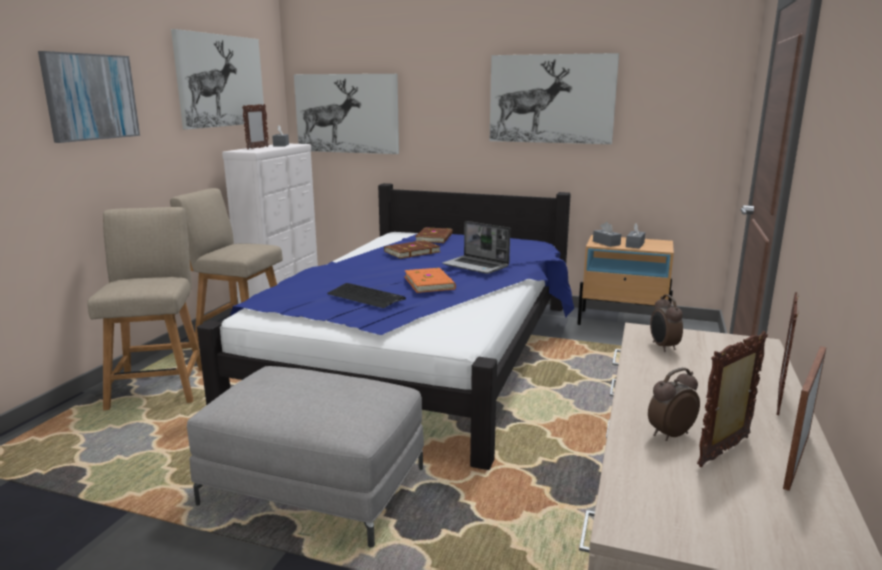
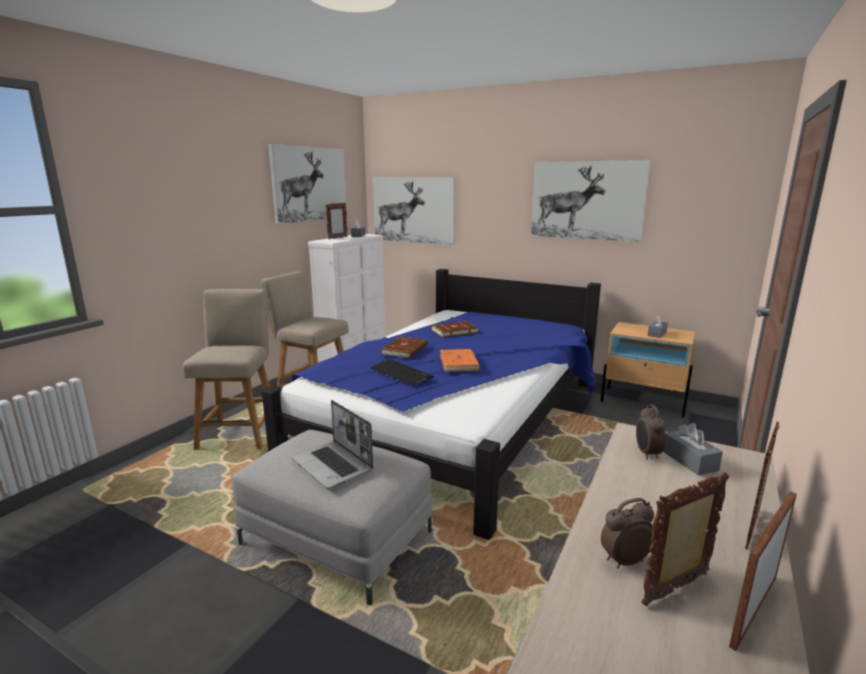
camera: 10 degrees right, 0 degrees up
picture [38,51,140,143] -> none
brown book [415,227,453,243] -> brown book moved to [381,336,428,358]
laptop [442,221,510,274] -> laptop moved to [291,400,373,489]
grey tissue box [593,222,621,247] -> grey tissue box moved to [663,423,723,476]

